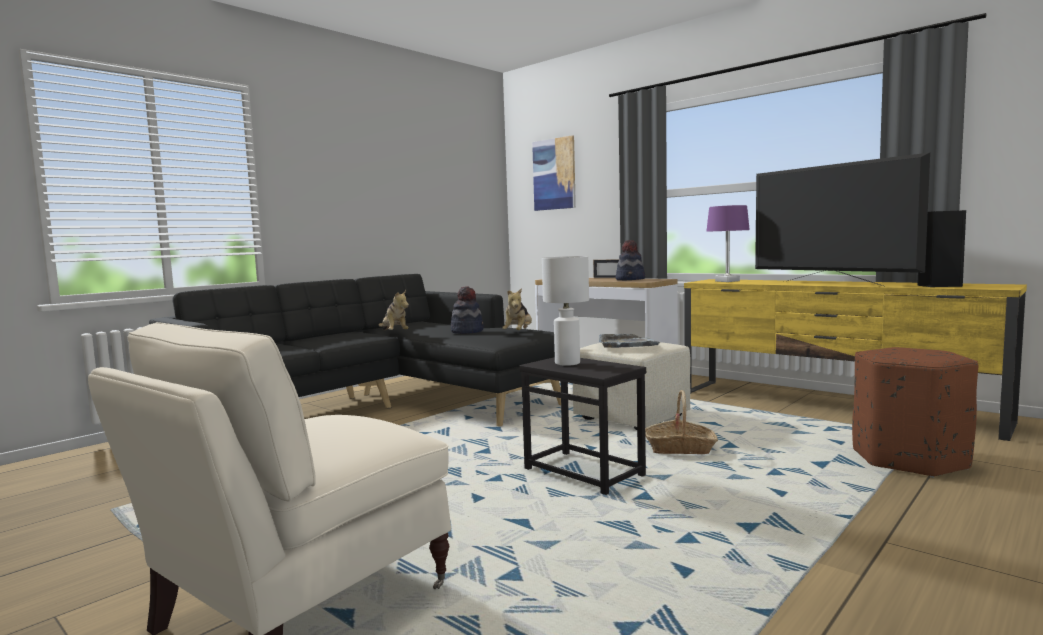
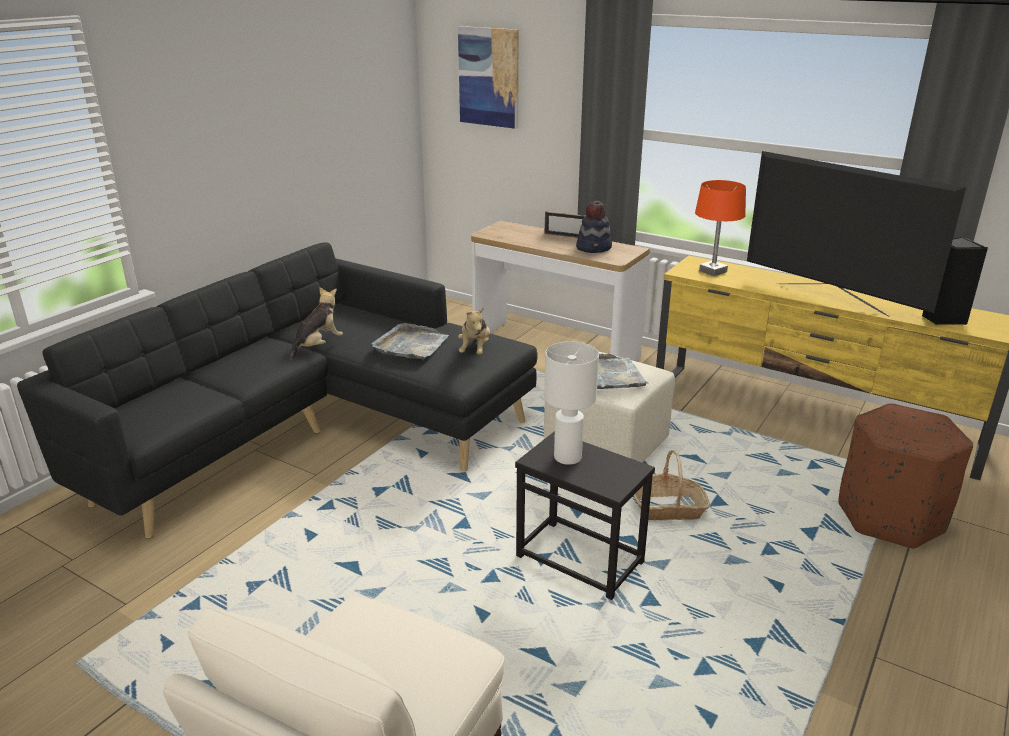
camera: 10 degrees left, 20 degrees up
plush toy [379,290,409,331] -> plush toy turned 105 degrees counterclockwise [289,287,343,360]
hat [451,286,484,334] -> grey tray [371,323,449,359]
purple table lamp [707,205,750,282] -> orange table lamp [695,180,746,276]

